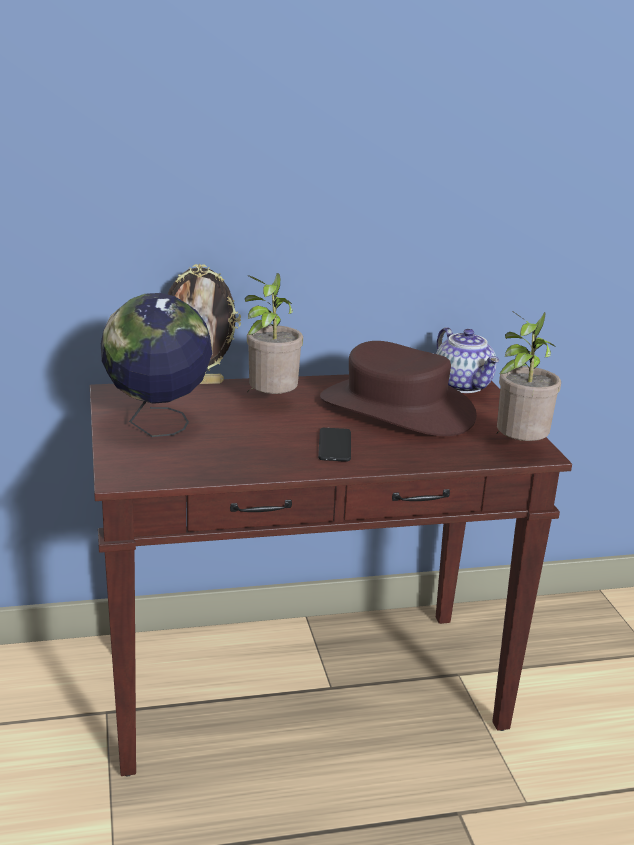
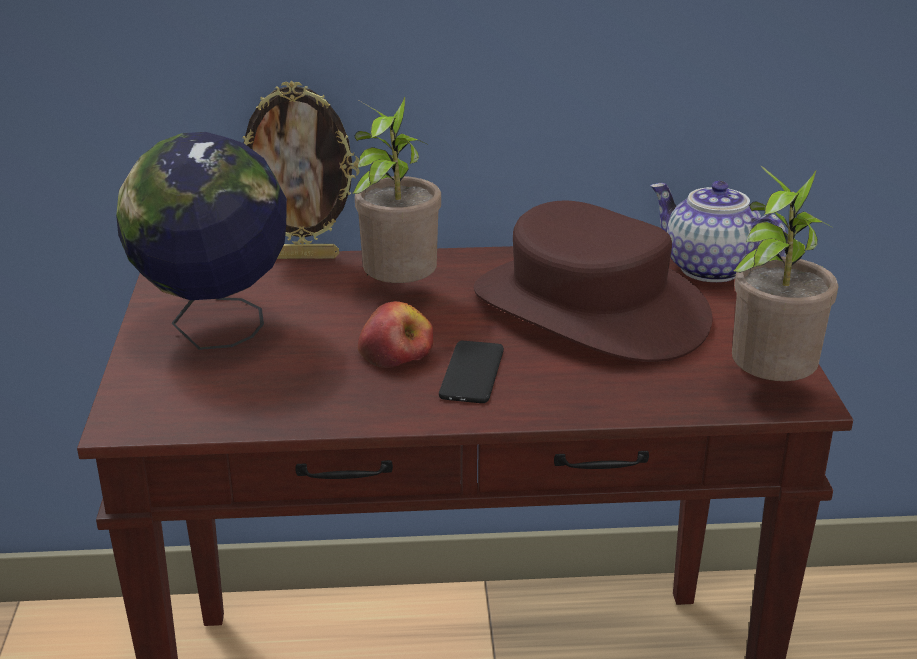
camera: 10 degrees right, 5 degrees up
teapot [436,327,499,393] -> teapot turned 150 degrees clockwise [650,181,787,282]
none -> apple [358,301,434,368]

